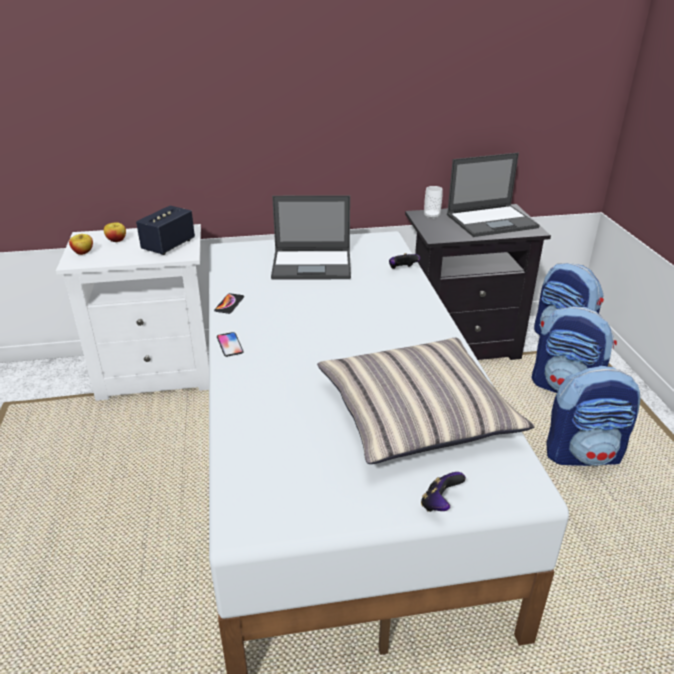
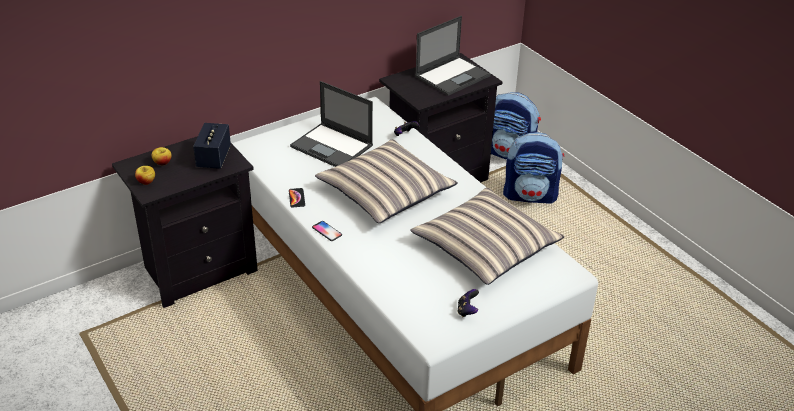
camera: 25 degrees left, 5 degrees up
white nightstand [56,224,209,401] -> black nightstand [112,136,258,308]
laptop [271,195,351,280] -> laptop turned 60 degrees clockwise [290,81,373,167]
game controller [421,472,466,512] -> game controller moved to [457,289,479,317]
cup [424,186,442,219] -> none
backpack [546,366,640,466] -> none
none -> pillow [315,139,458,223]

